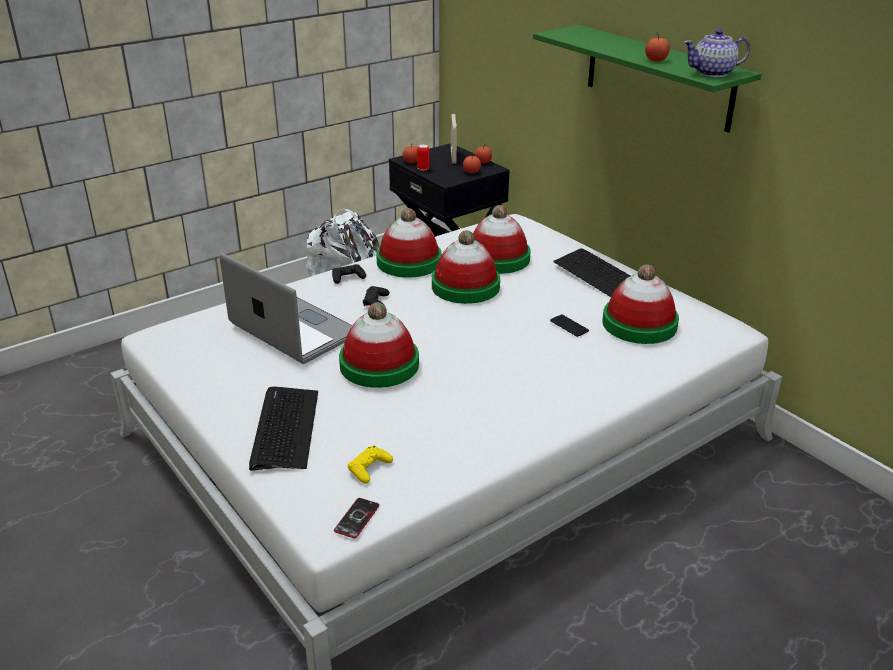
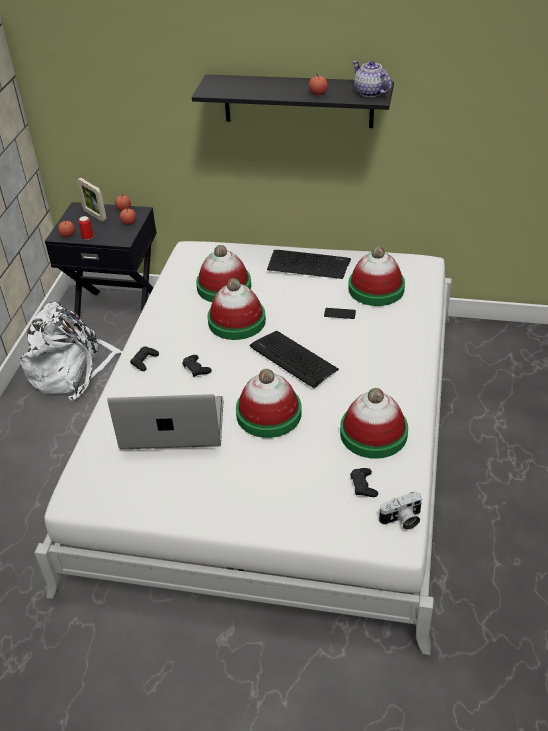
camera: 40 degrees left, 10 degrees up
keyboard [249,386,318,470] -> keyboard moved to [249,331,339,388]
phone [334,498,379,538] -> camera [378,492,422,530]
yellow game controller [348,446,393,484] -> black game controller [350,468,378,497]
hat [376,208,442,278] -> hat moved to [340,388,408,459]
green shelf [533,25,762,132] -> black shelf [192,74,394,128]
teapot [683,29,750,77] -> teapot turned 105 degrees clockwise [352,60,392,97]

